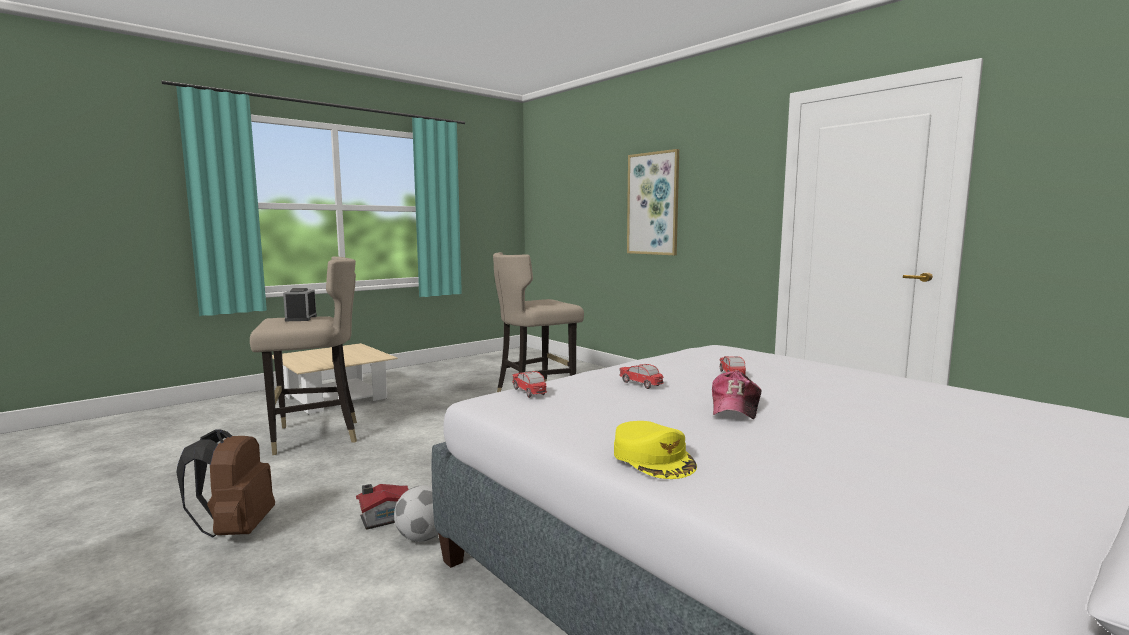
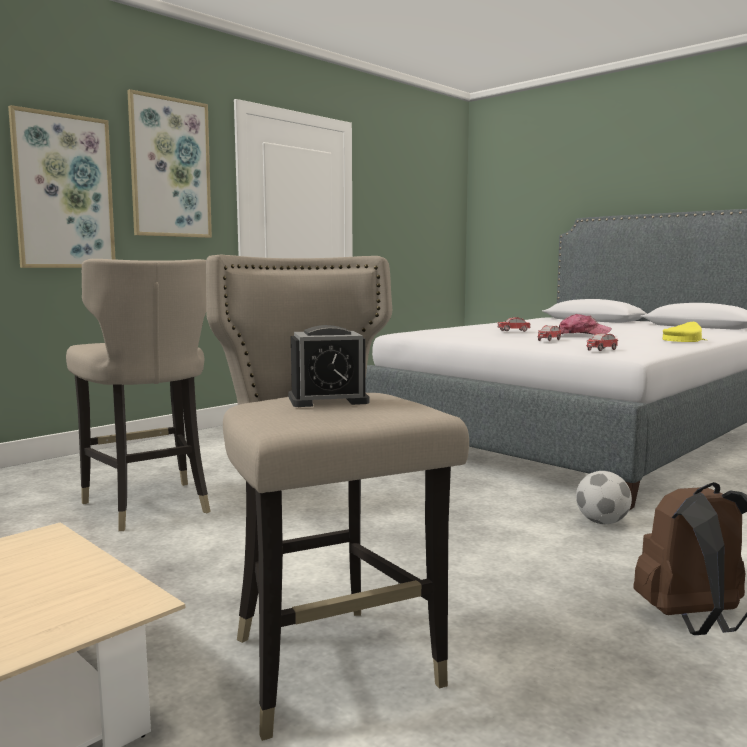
camera: 95 degrees left, 0 degrees up
toy house [356,484,409,530] -> none
none -> picture [127,89,212,238]

